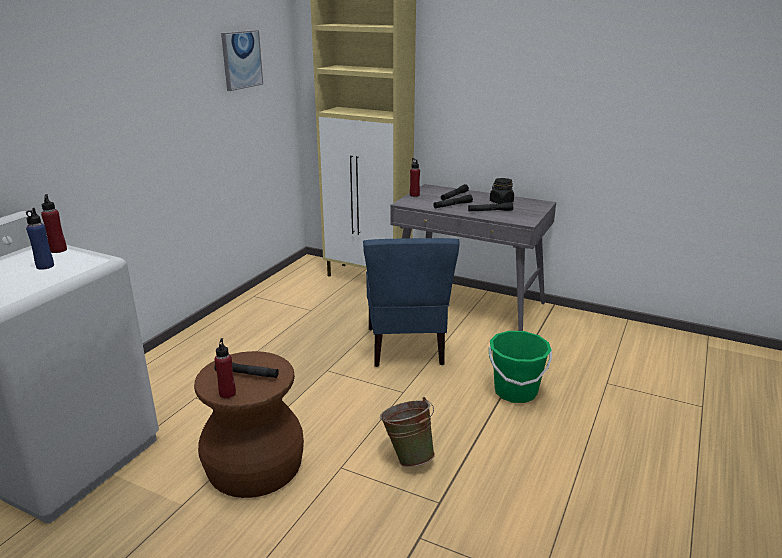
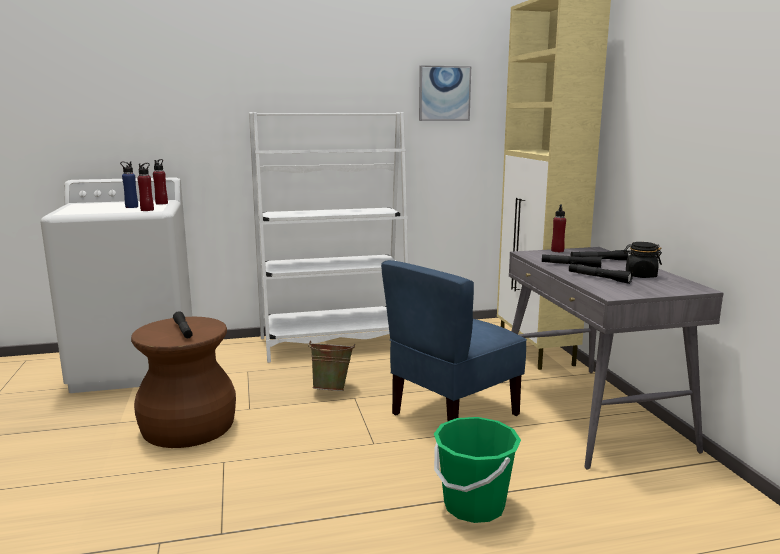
camera: 50 degrees right, 10 degrees down
red bottle [214,338,236,399] -> red bottle moved to [137,163,154,211]
green bucket [380,397,435,467] -> green bucket moved to [308,341,355,391]
none -> white bookcase [249,112,408,363]

